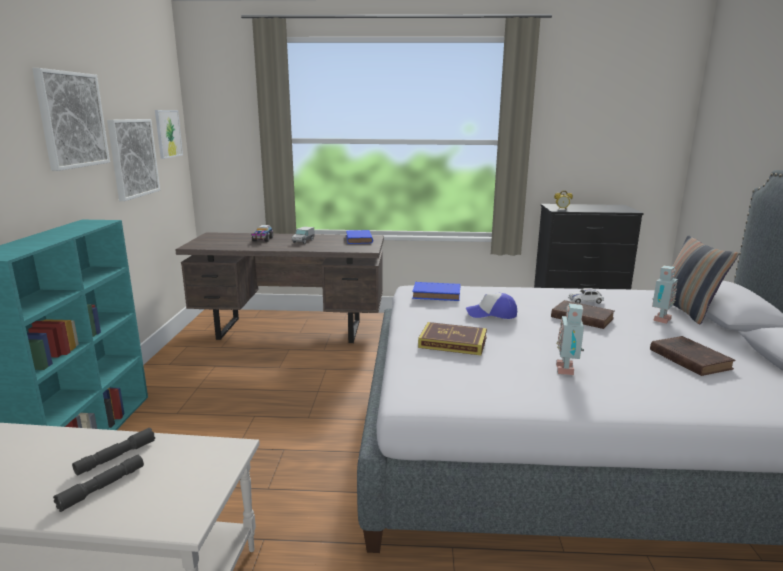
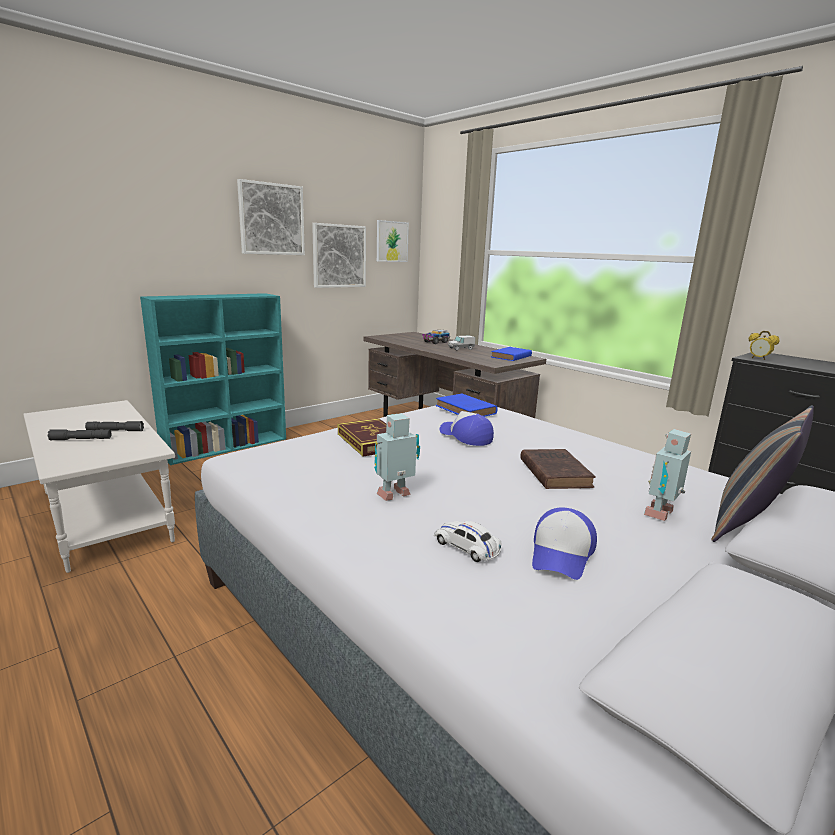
camera: 45 degrees right, 0 degrees up
white toy car [568,288,604,304] -> white toy car moved to [433,521,501,562]
brown book [650,336,735,376] -> cap [532,507,597,580]
toy robot [652,266,678,324] -> toy robot turned 135 degrees clockwise [644,429,691,521]

